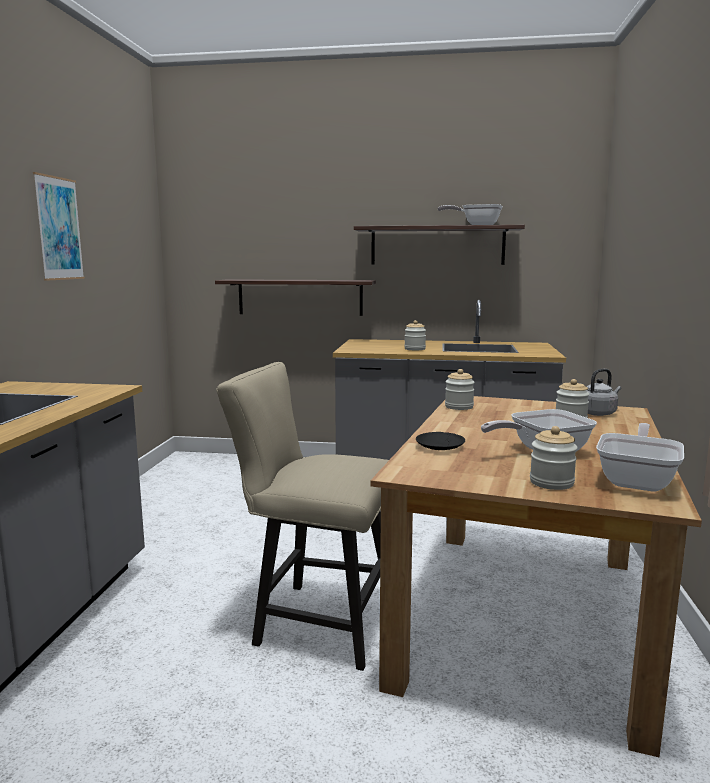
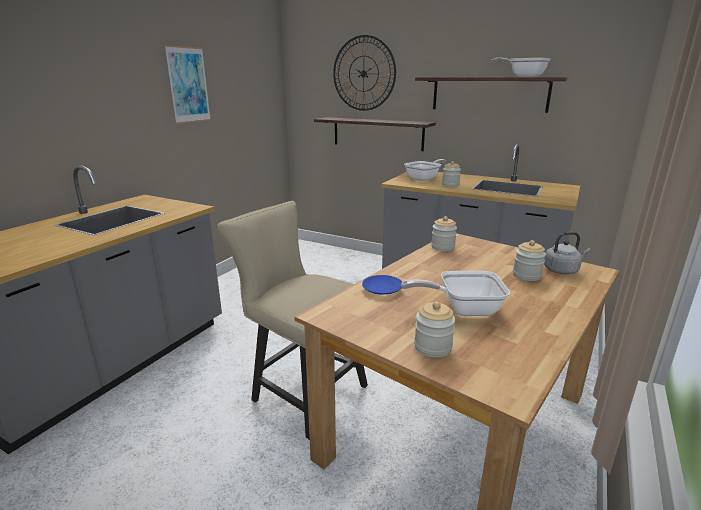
camera: 20 degrees right, 10 degrees up
black plate [416,432,465,450] -> blue plate [362,275,402,295]
frying pan [596,423,684,492] -> frying pan moved to [404,159,446,181]
none -> wall clock [333,35,396,111]

